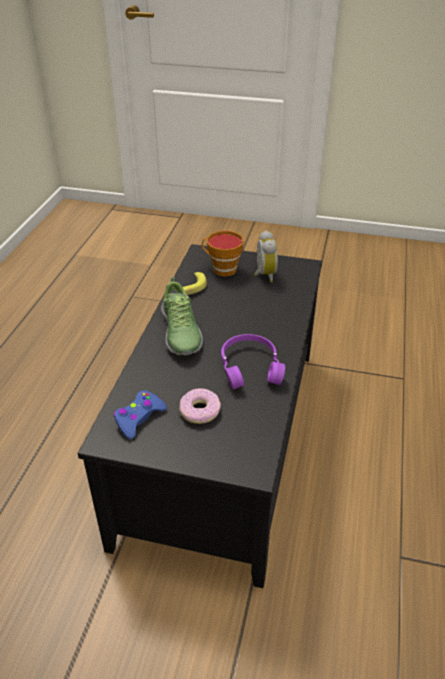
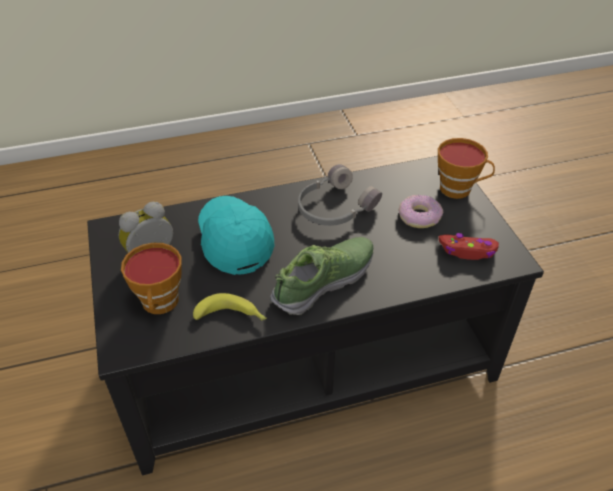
camera: 120 degrees left, 5 degrees up
blue game controller [113,390,167,439] -> red game controller [438,233,499,260]
purple headphones [221,334,285,390] -> grey headphones [298,164,382,226]
none -> turquoise cap [198,196,274,275]
none -> cup [438,138,495,199]

